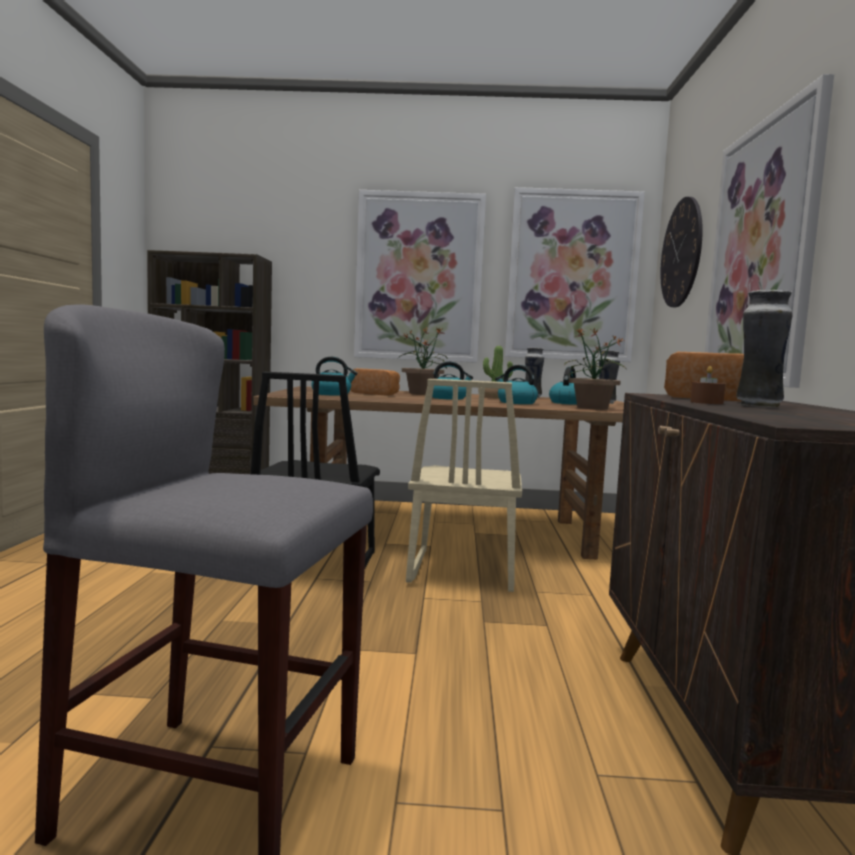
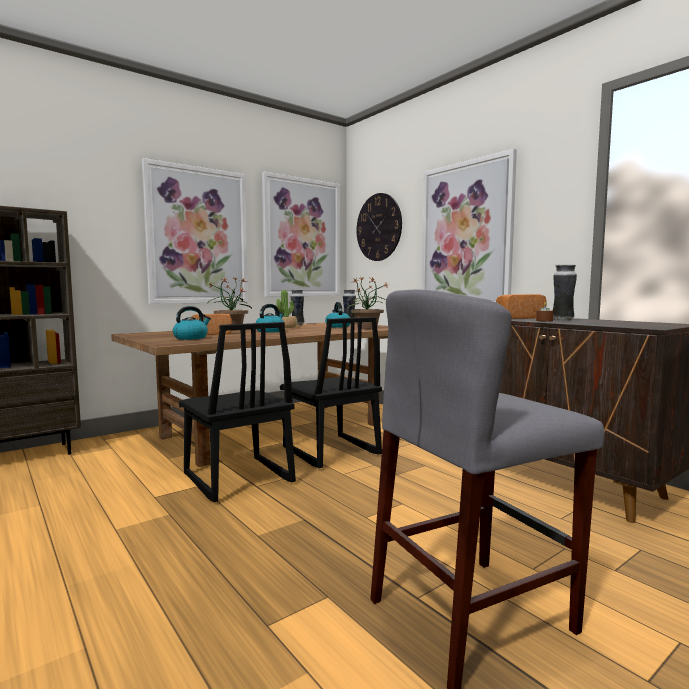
camera: 40 degrees left, 0 degrees up
beige chair [406,379,522,592] -> black chair [280,317,382,468]
kettle [495,365,538,404] -> none

